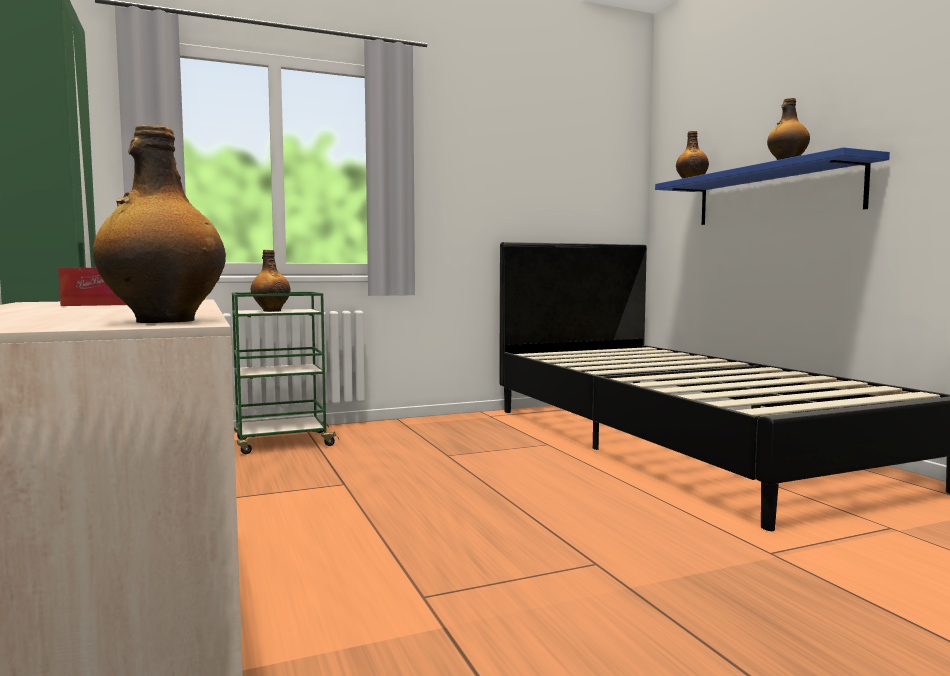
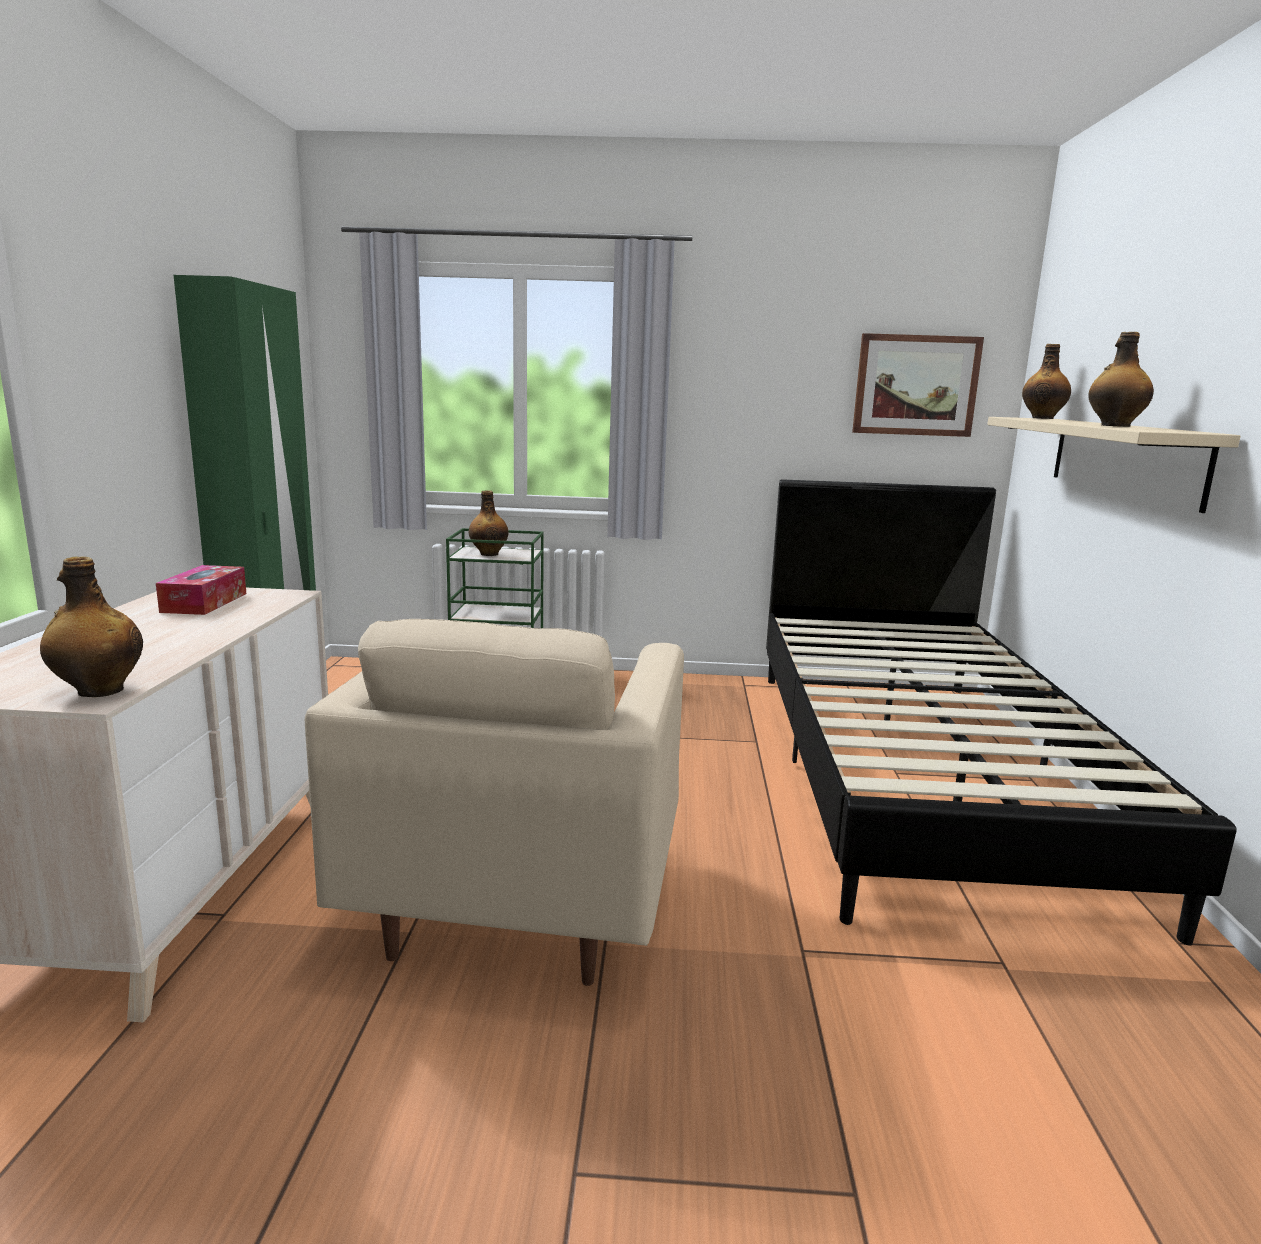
camera: 25 degrees right, 10 degrees up
blue shelf [655,147,890,225] -> beige shelf [987,417,1241,513]
none -> beige armchair [305,619,684,986]
none -> picture [852,333,984,437]

